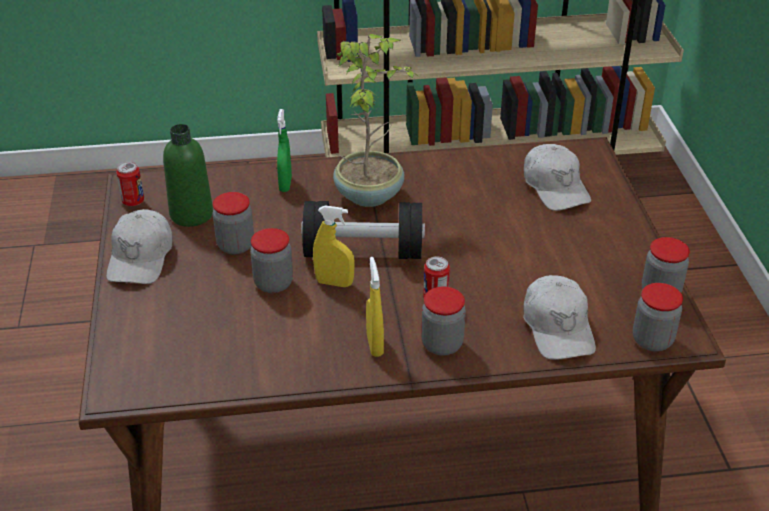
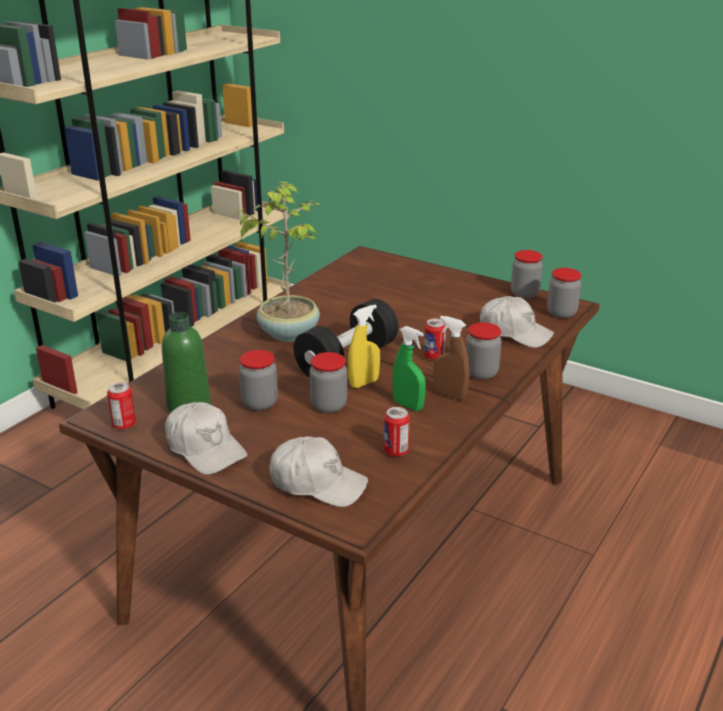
camera: 50 degrees left, 10 degrees down
green spray bottle [277,109,292,192] -> green spray bottle moved to [392,326,426,411]
yellow spray bottle [366,257,384,357] -> brown spray bottle [433,316,469,400]
white cap [524,144,591,211] -> white cap moved to [269,436,368,507]
none -> can [384,407,410,456]

